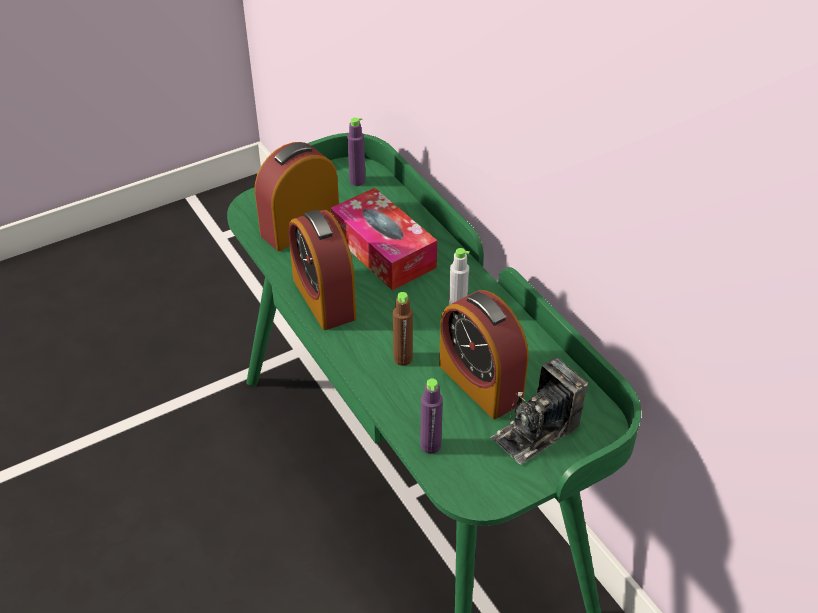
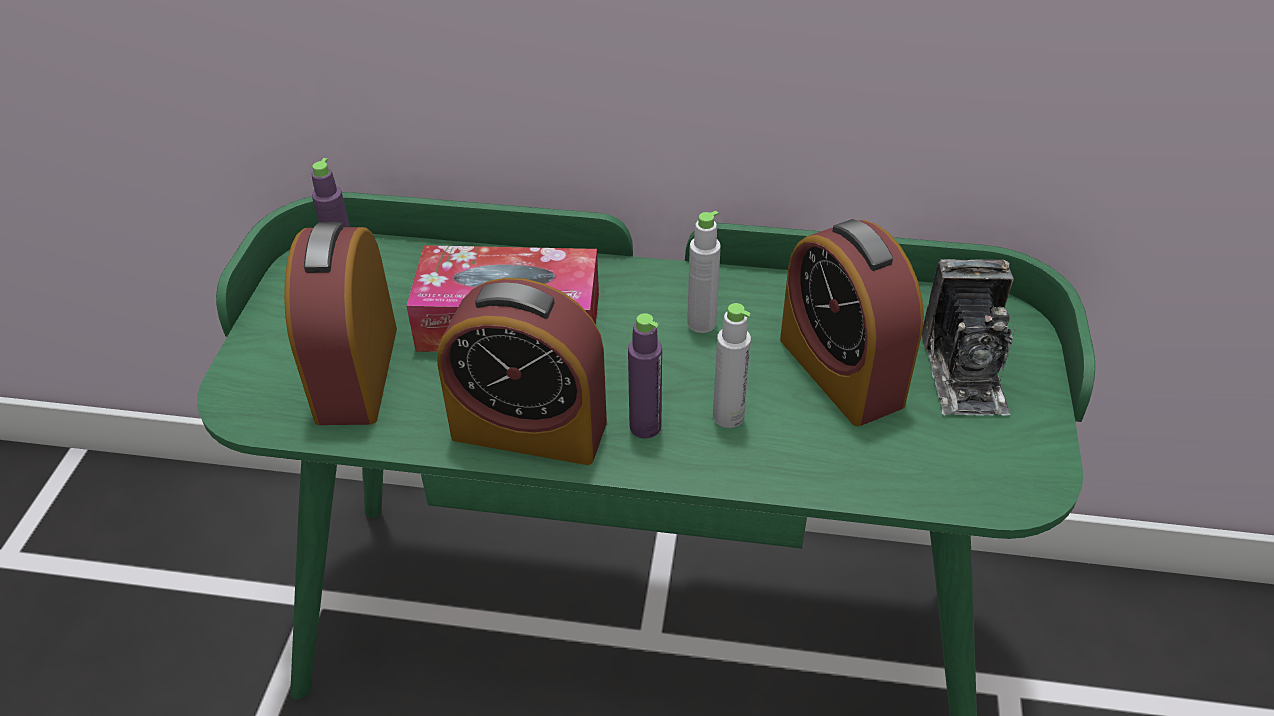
camera: 50 degrees left, 0 degrees up
brown bottle [393,292,413,366] -> grey bottle [713,303,751,428]
purple bottle [420,379,443,454] -> purple bottle moved to [628,313,662,439]
alarm clock [439,290,528,419] -> alarm clock turned 60 degrees clockwise [780,219,924,426]

